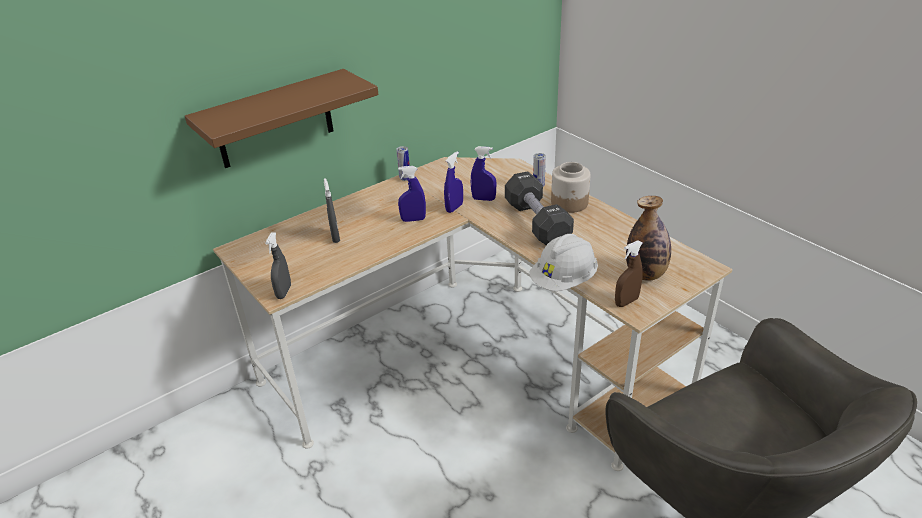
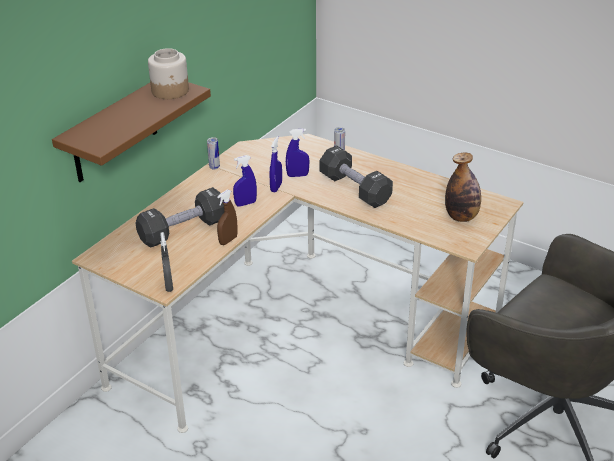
camera: 20 degrees left, 0 degrees up
grey spray bottle [324,178,340,243] -> black dumbbell [136,187,224,248]
white hard hat [530,234,598,291] -> none
jar [551,162,591,213] -> jar moved to [148,48,189,99]
brown spray bottle [615,240,643,307] -> brown spray bottle moved to [217,190,238,245]

